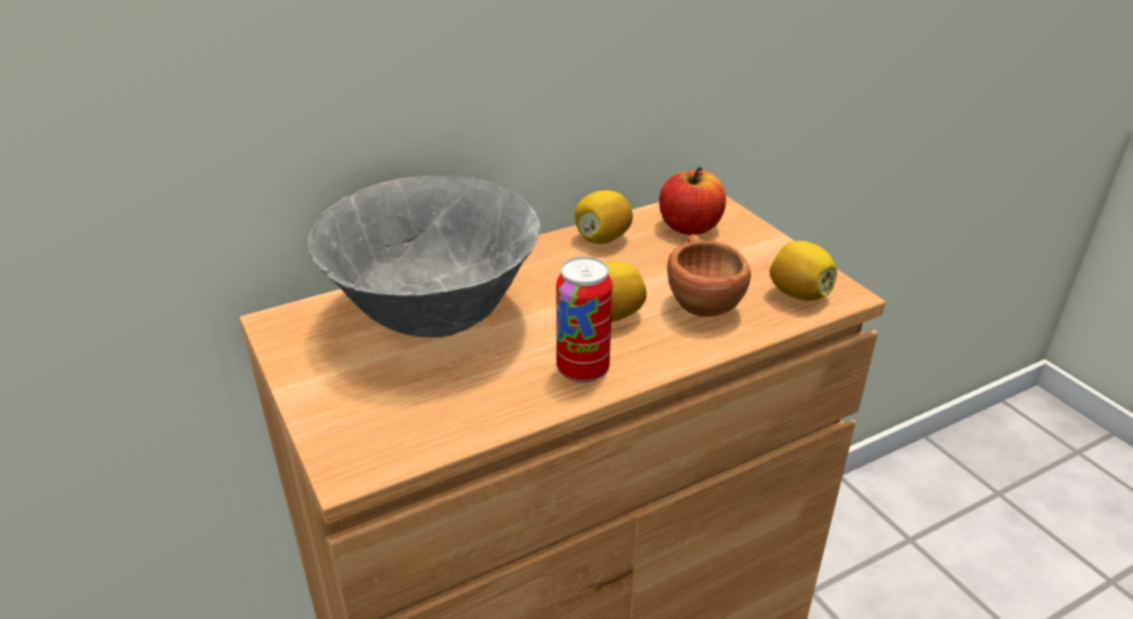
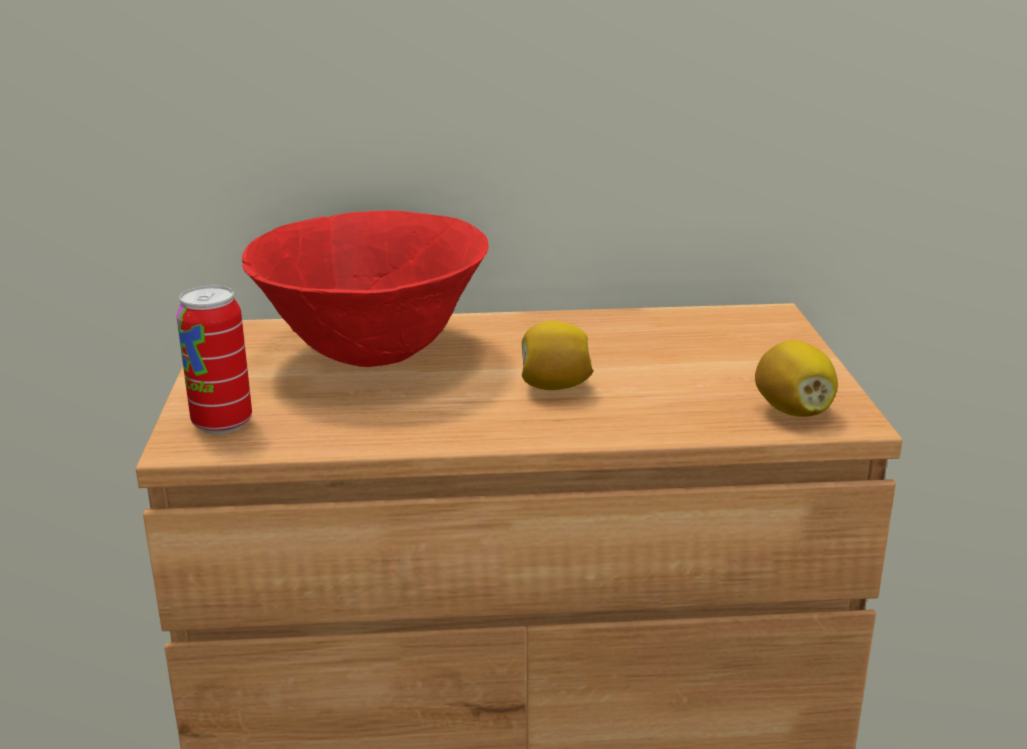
camera: 25 degrees right, 10 degrees down
grey bowl [308,176,540,337] -> red bowl [242,210,489,367]
can [556,257,612,383] -> can moved to [177,286,252,434]
lemon [575,190,633,244] -> none
apple [659,167,726,235] -> none
brown cup [667,234,751,317] -> none

